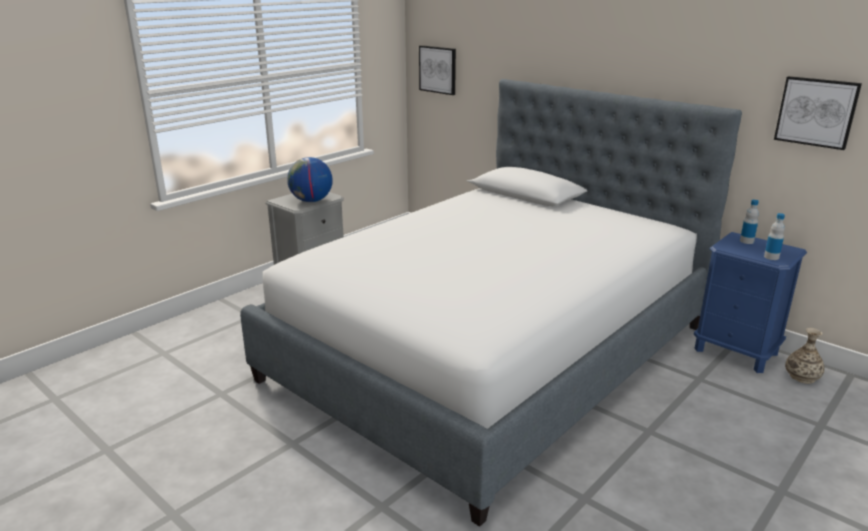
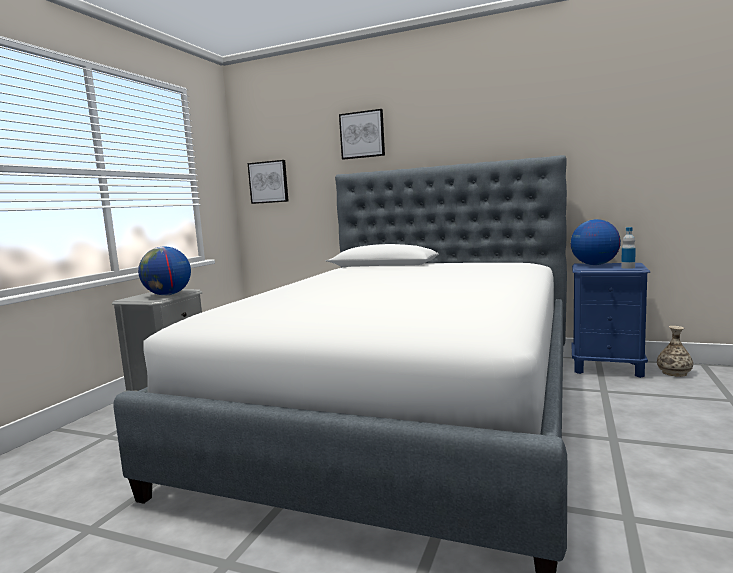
camera: 20 degrees left, 15 degrees down
bottle [740,200,759,244] -> globe [571,219,621,265]
picture [774,76,862,150] -> picture moved to [339,109,385,160]

